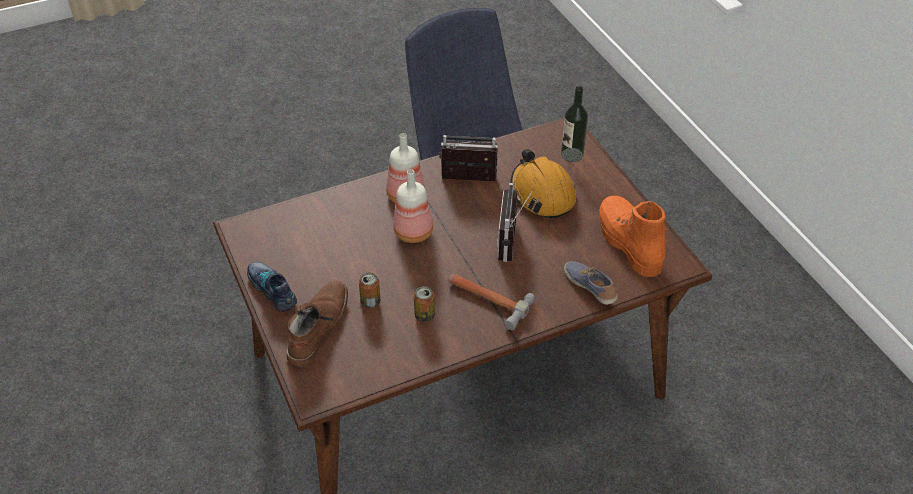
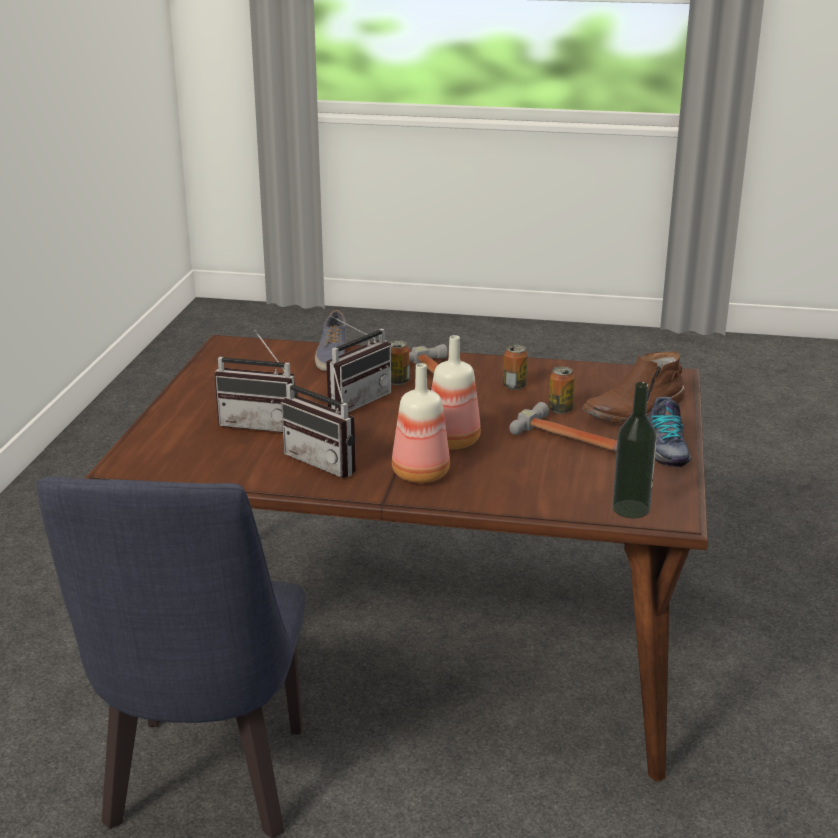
camera: 145 degrees left, 20 degrees down
orange hard hat [510,149,576,219] -> radio [215,330,298,433]
bottle [561,86,588,162] -> bottle moved to [612,382,657,518]
orange boot [599,196,666,277] -> none
none -> can [389,340,409,385]
none -> hammer [509,402,617,452]

